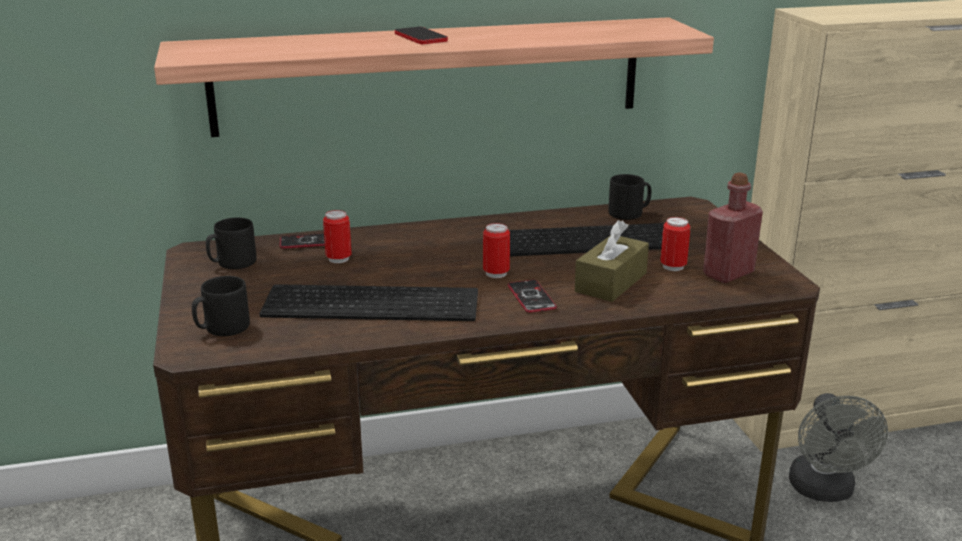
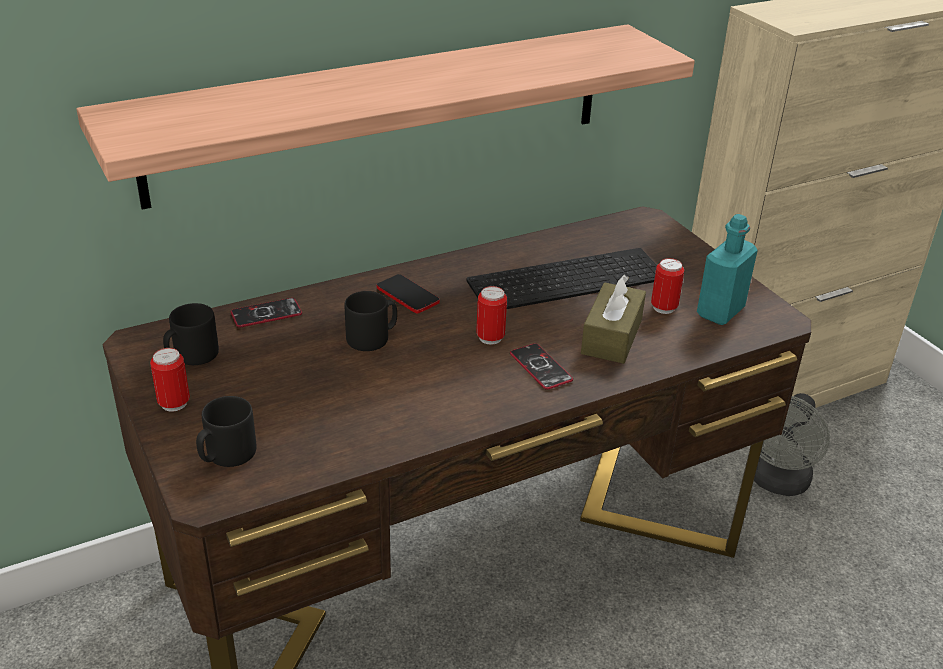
camera: 15 degrees left, 10 degrees up
keyboard [259,284,478,321] -> none
can [323,210,352,263] -> can moved to [150,348,190,412]
phone [395,27,448,44] -> phone moved to [377,274,440,314]
black mug [608,174,651,220] -> black mug moved to [345,291,397,351]
red bottle [703,173,763,283] -> turquoise bottle [697,214,758,325]
grey fan [789,393,888,502] -> grey fan turned 45 degrees clockwise [750,393,830,496]

